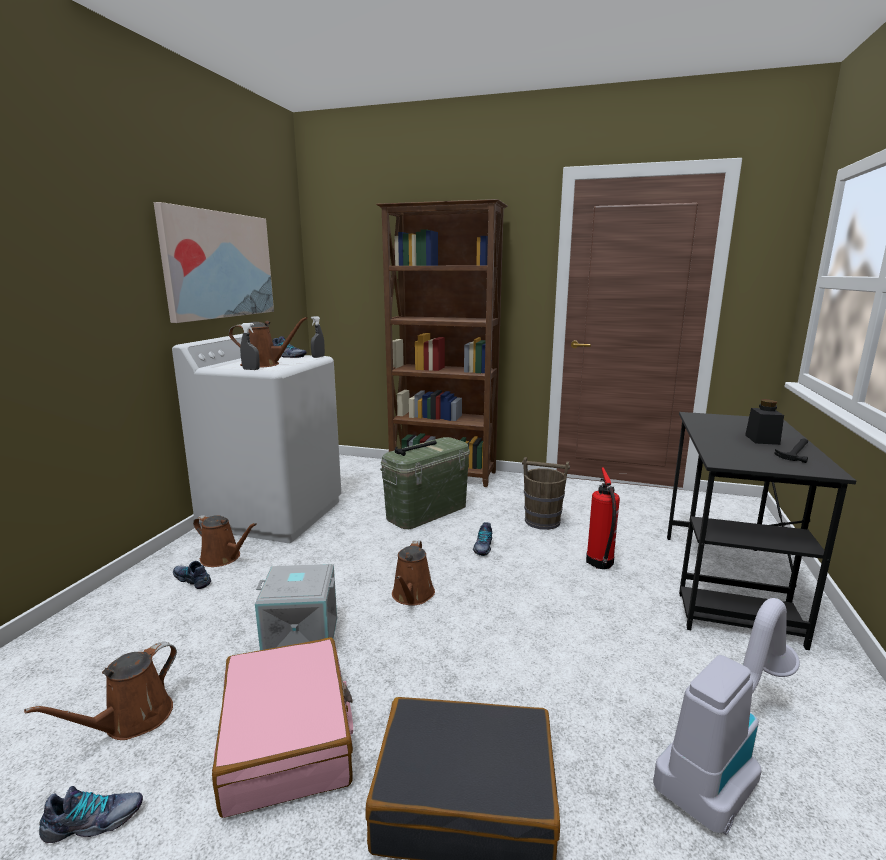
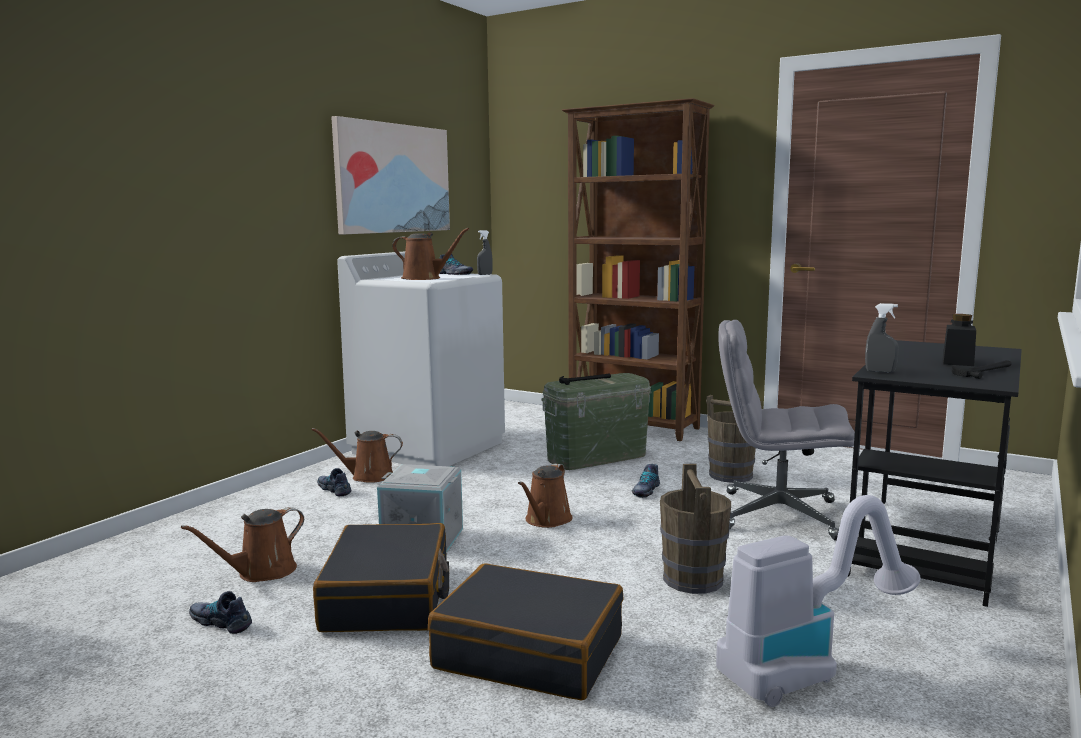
camera: 15 degrees right, 5 degrees down
shoe [39,786,143,843] -> shoe turned 150 degrees counterclockwise [189,591,252,634]
brown watering can [193,515,257,567] -> brown watering can turned 135 degrees clockwise [311,428,403,483]
pink suitcase [212,638,353,818] -> black suitcase [313,523,449,632]
grey spray bottle [240,323,260,370] -> grey spray bottle moved to [865,303,899,373]
fire extinguisher [586,468,620,569] -> grey office chair [718,320,855,541]
none -> brown bucket [660,464,731,594]

